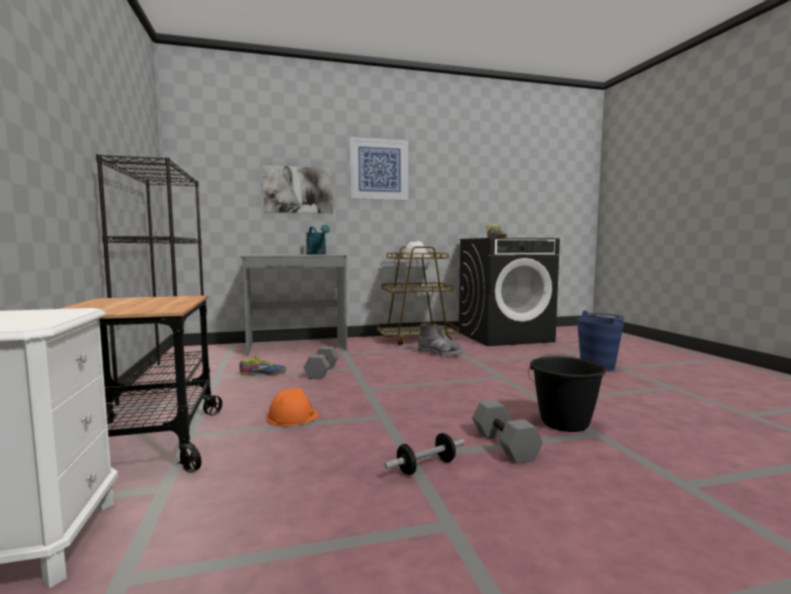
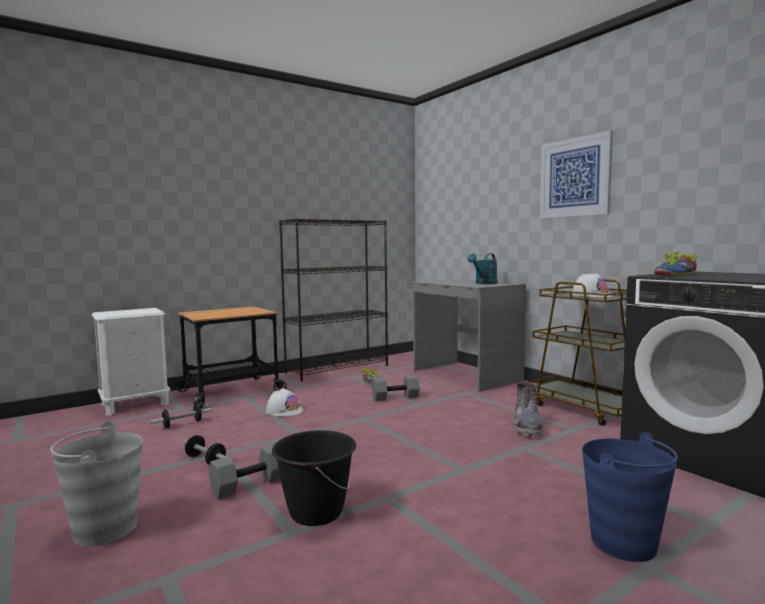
camera: 70 degrees right, 0 degrees up
picture [262,165,333,213] -> none
orange hard hat [267,388,319,426] -> white hard hat [266,388,303,416]
none -> grey bucket [50,422,143,547]
none -> dumbbell [150,404,212,428]

